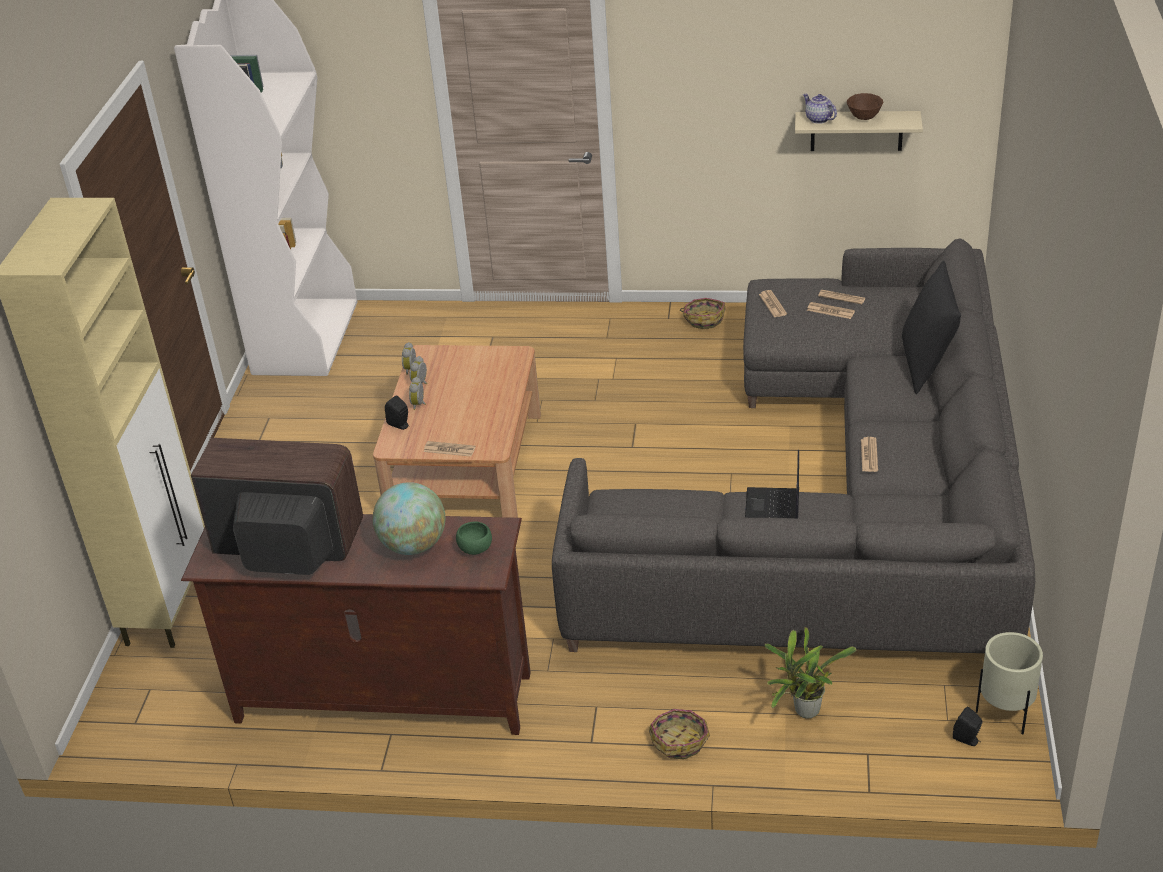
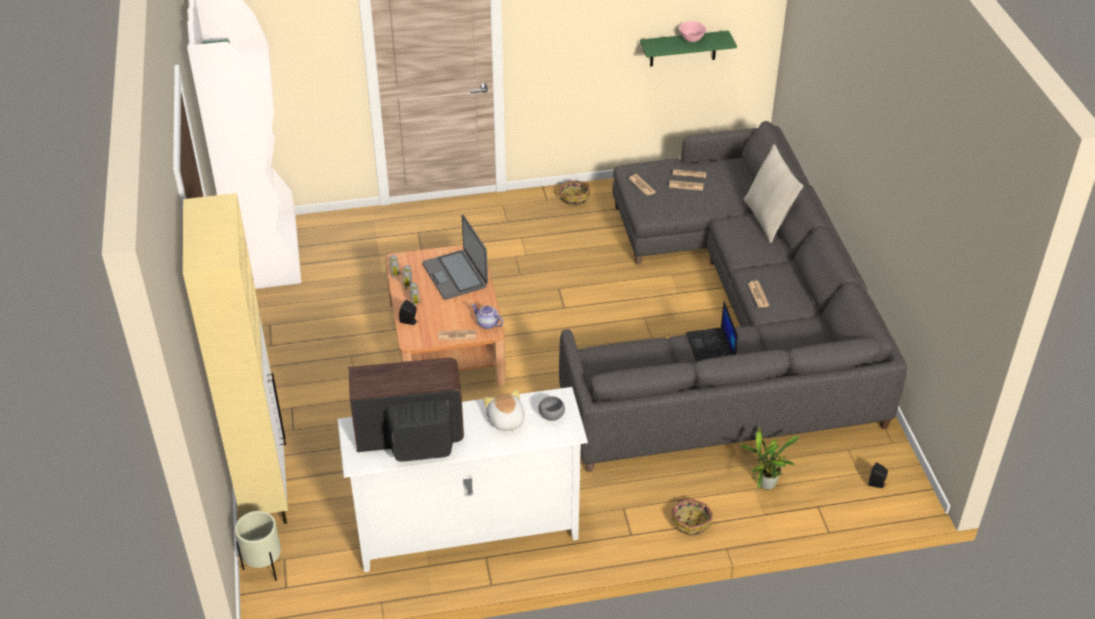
camera: 20 degrees left, 5 degrees up
brown tv stand [181,514,531,735] -> white tv stand [337,387,588,572]
globe [373,482,445,555] -> plush toy [483,390,524,432]
green bowl [456,521,492,555] -> grey bowl [539,396,565,421]
beige shelf [795,111,923,151] -> green shelf [640,31,737,66]
teapot [803,94,837,124] -> teapot moved to [472,304,503,329]
brown bowl [847,93,883,120] -> pink bowl [679,21,706,42]
black pillow [902,261,961,394] -> beige pillow [744,144,803,243]
beige planter [976,632,1043,735] -> beige planter moved to [235,511,281,581]
none -> laptop [422,215,488,300]

